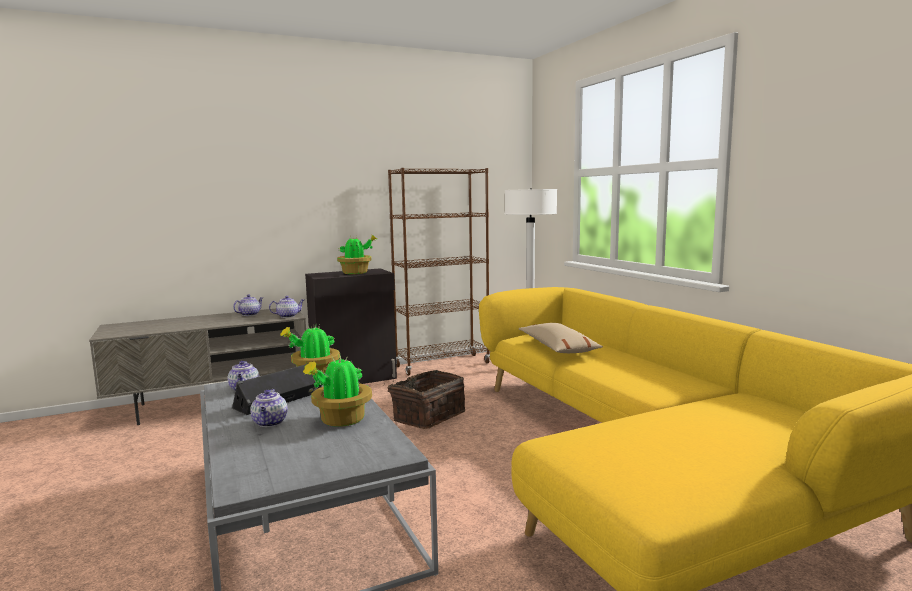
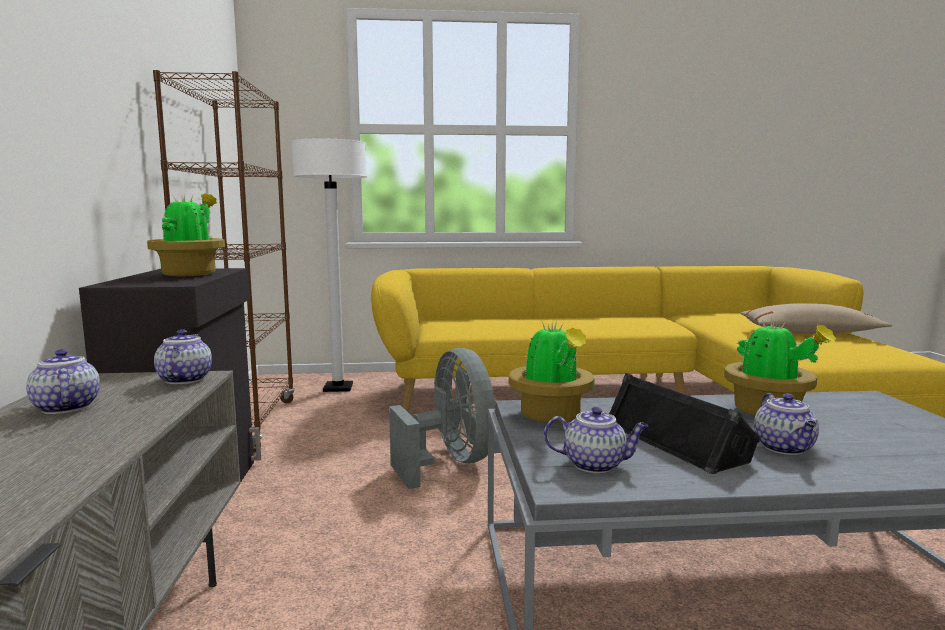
camera: 70 degrees left, 0 degrees up
teapot [250,389,288,427] -> teapot turned 75 degrees clockwise [754,393,819,455]
basket [383,370,465,429] -> grey fan [389,348,495,489]
beige pillow [519,323,603,353] -> beige pillow moved to [740,303,893,334]

